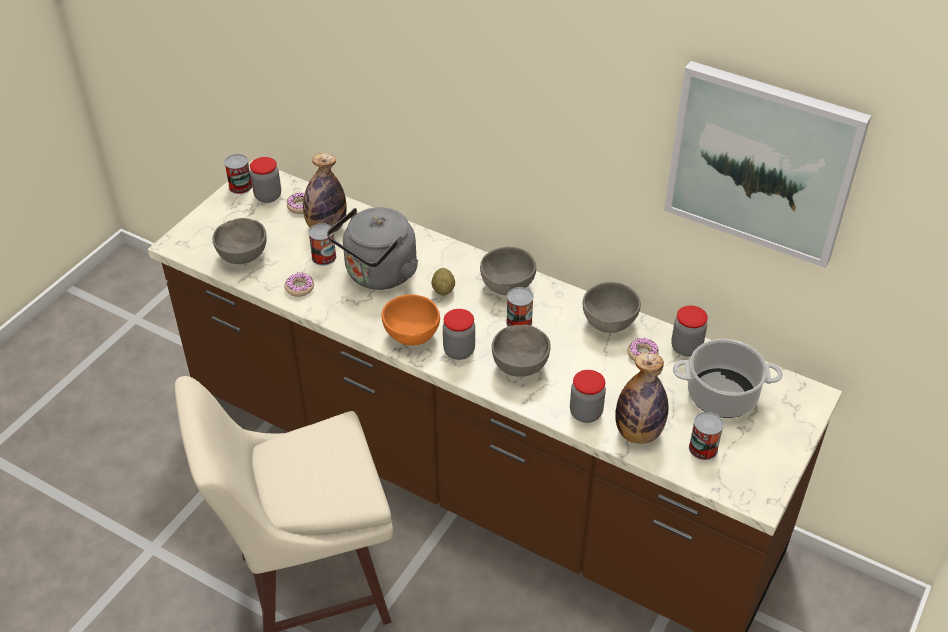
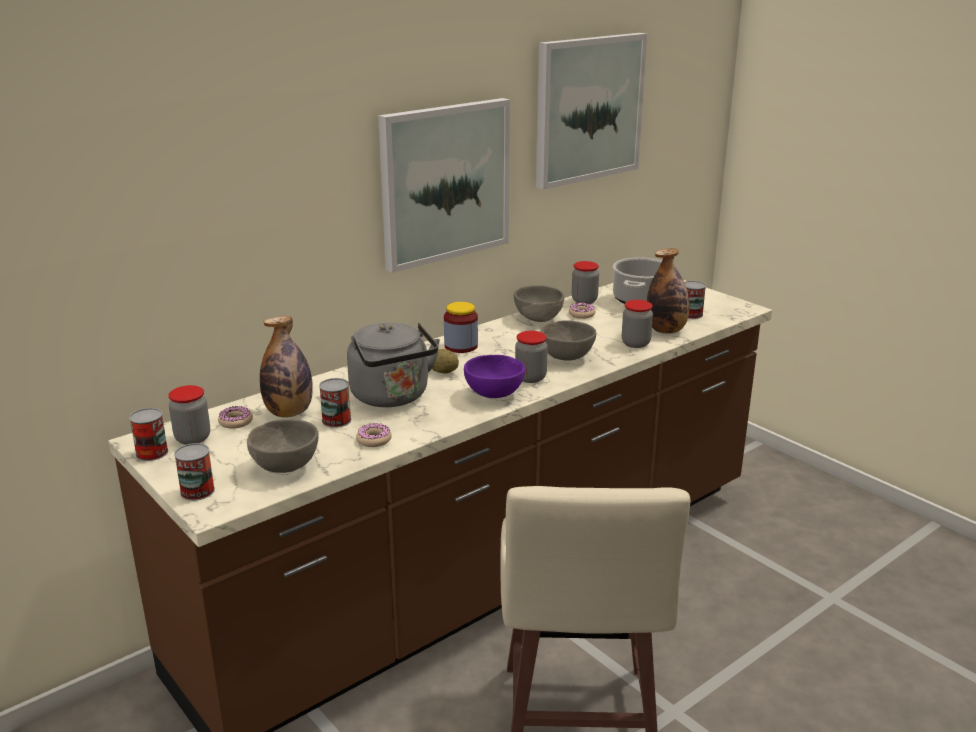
camera: 70 degrees left, 20 degrees down
orange bowl [382,294,440,345] -> purple bowl [464,355,525,398]
grey bowl [480,247,536,295] -> jar [444,302,478,353]
can [506,287,534,327] -> can moved to [174,443,215,501]
none -> picture [378,98,510,273]

